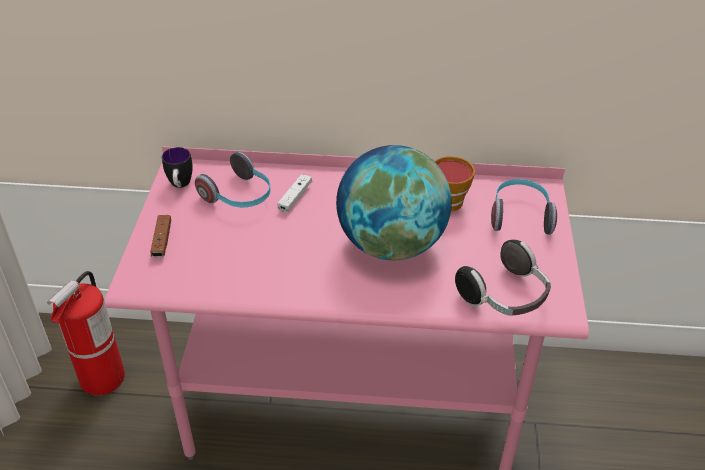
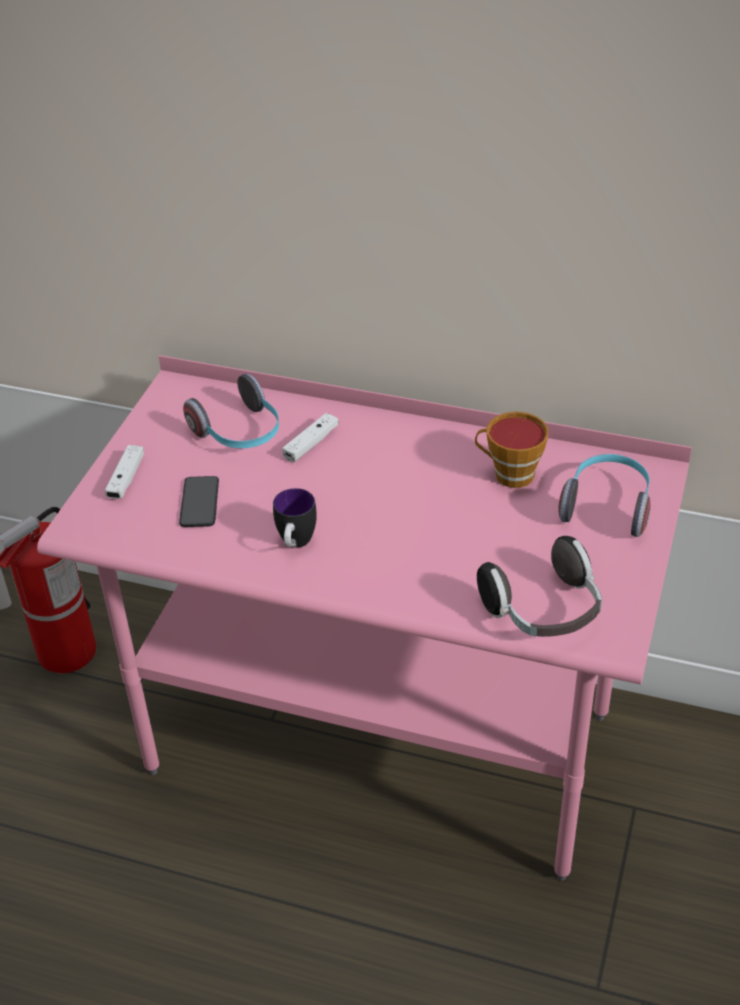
camera: 15 degrees right, 0 degrees up
brown game controller [150,215,171,257] -> white game controller [105,445,144,499]
mug [162,147,193,188] -> mug moved to [273,488,317,548]
globe [336,145,452,260] -> none
none -> phone [179,476,219,527]

